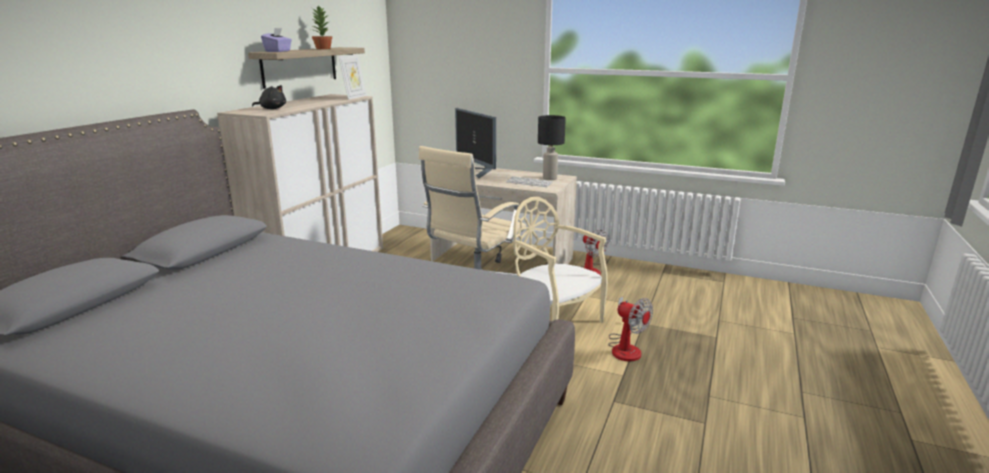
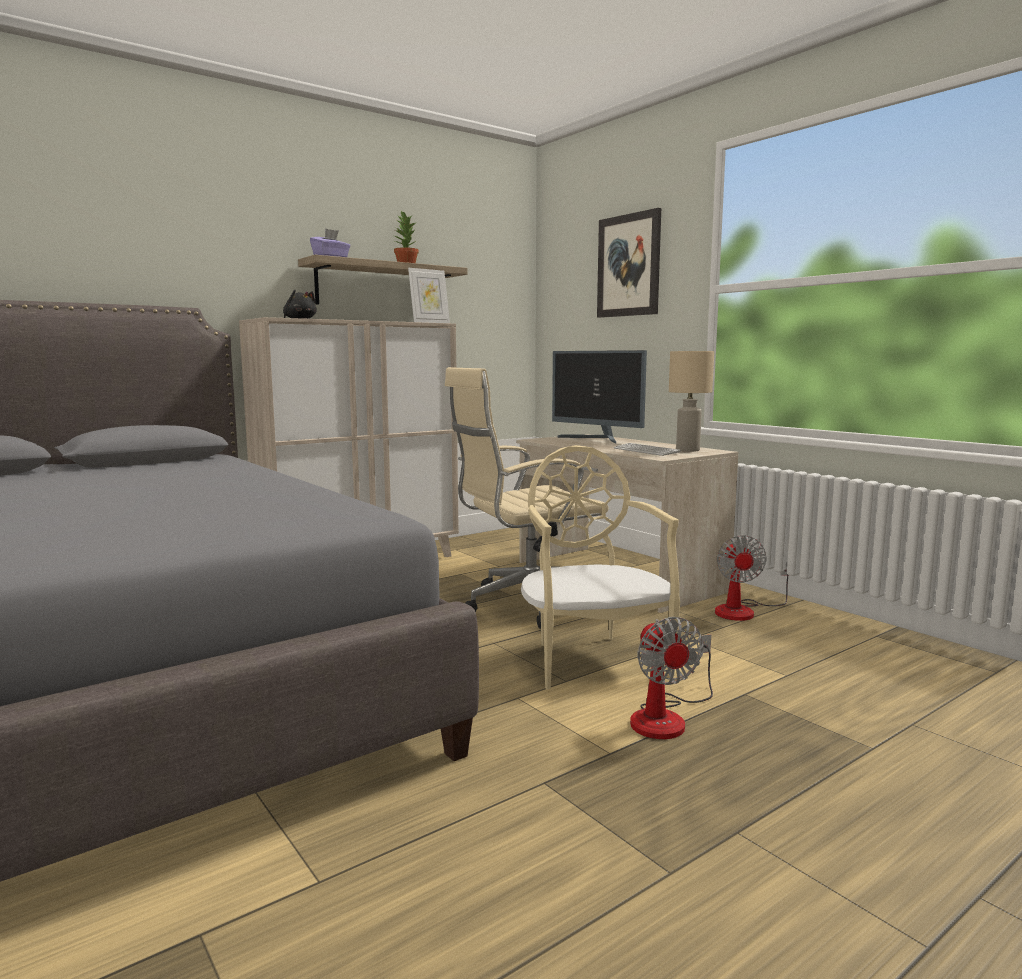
camera: 30 degrees right, 10 degrees down
monitor [455,108,496,178] -> monitor turned 45 degrees counterclockwise [552,350,647,444]
black table lamp [538,115,566,180] -> beige table lamp [669,351,714,452]
none -> picture [597,208,661,318]

